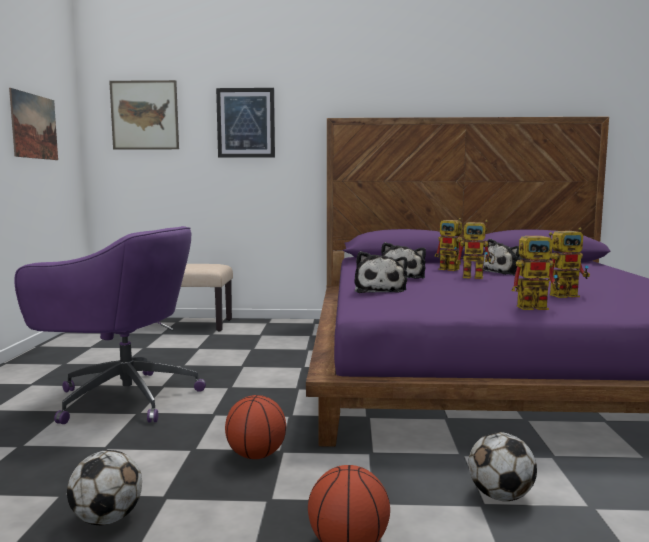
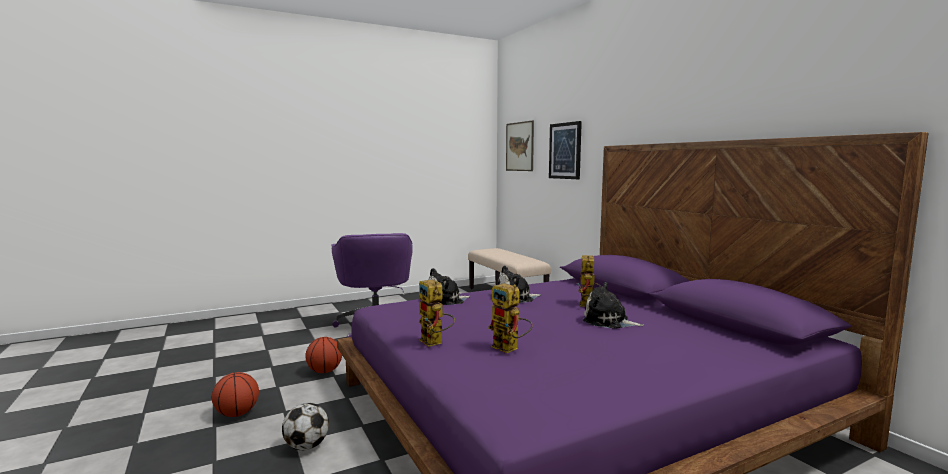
camera: 60 degrees right, 0 degrees up
picture [9,88,58,160] -> none
football [67,450,142,525] -> none
toy robot [456,220,495,279] -> none

